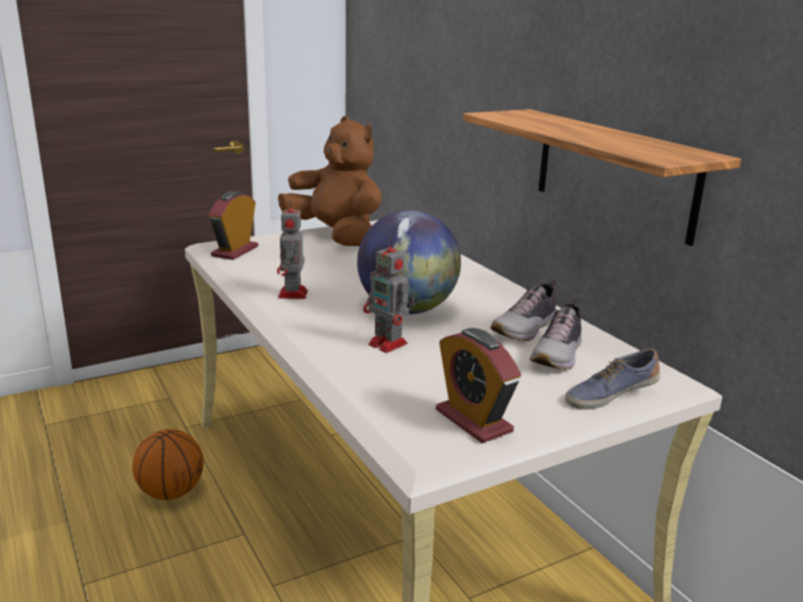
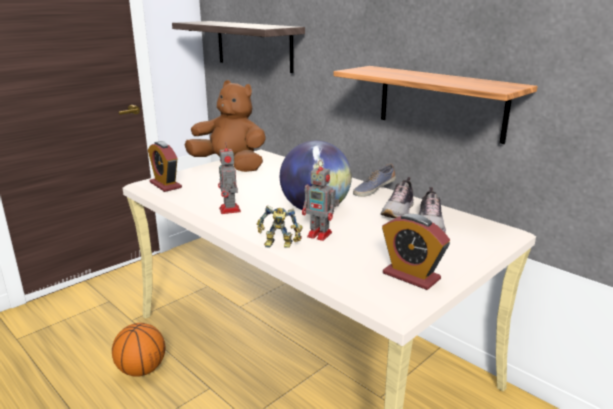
camera: 15 degrees left, 0 degrees up
alarm clock [209,191,258,260] -> alarm clock turned 45 degrees counterclockwise [148,141,182,192]
shoe [565,349,660,410] -> shoe moved to [353,164,396,197]
none -> shelf [172,21,305,73]
none -> toy robot [257,206,302,248]

